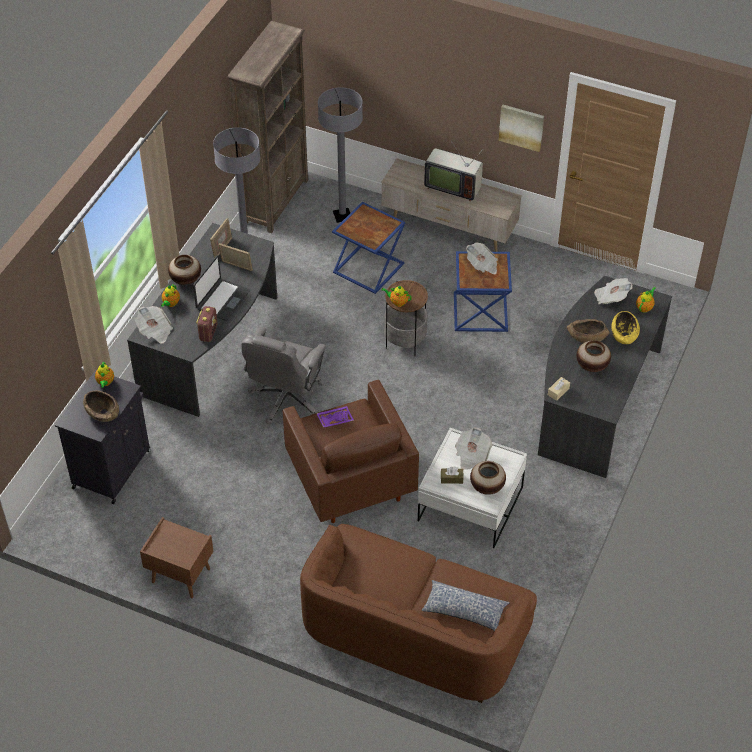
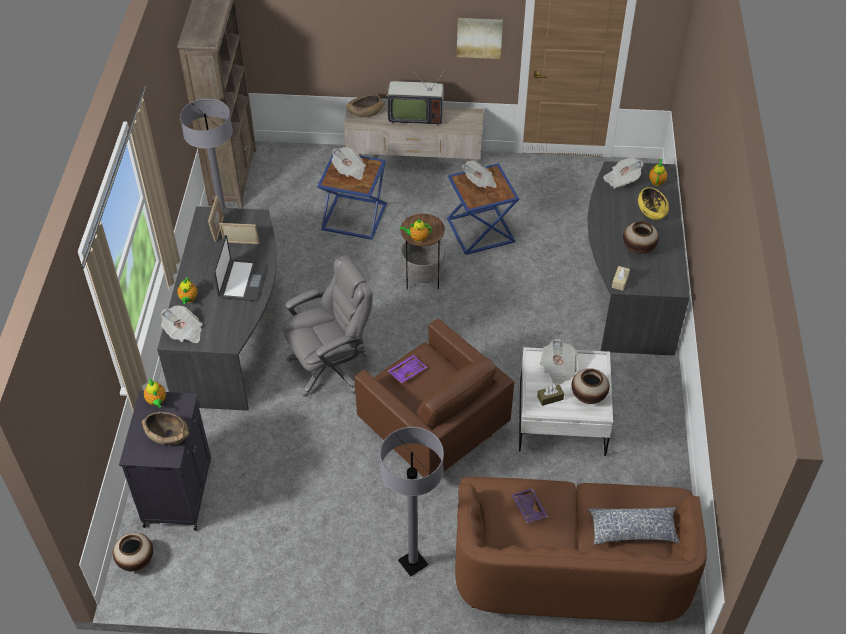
camera: 20 degrees left, 0 degrees up
brown nightstand [140,517,213,598] -> none
vase [168,255,201,285] -> vase moved to [113,533,153,571]
radio [196,306,217,342] -> none
grey office chair [241,327,326,425] -> grey office chair turned 120 degrees counterclockwise [283,255,373,397]
grey floor lamp [318,87,363,223] -> grey floor lamp moved to [380,427,444,576]
brown bowl [567,319,610,343] -> brown bowl moved to [346,94,385,117]
none -> newspaper [331,147,366,180]
none -> purple tray [511,488,548,523]

